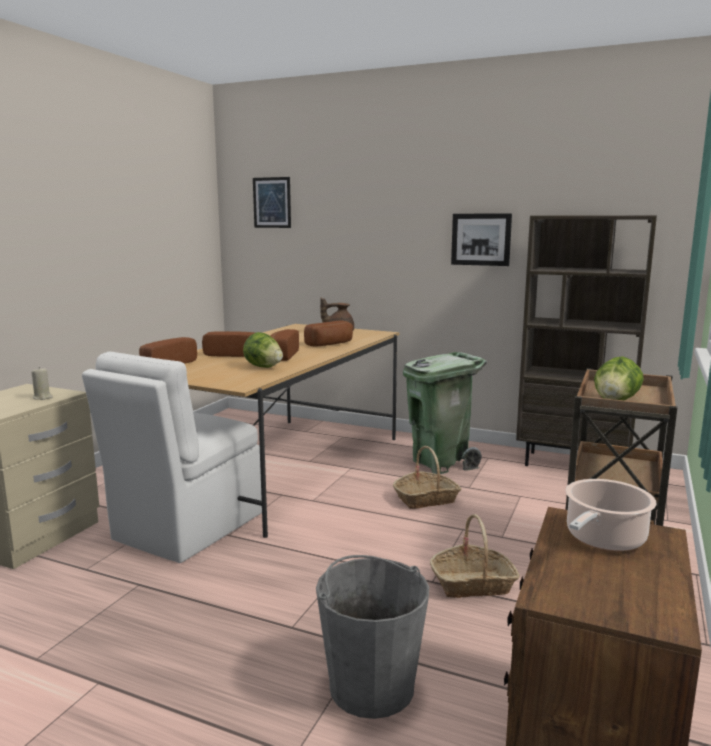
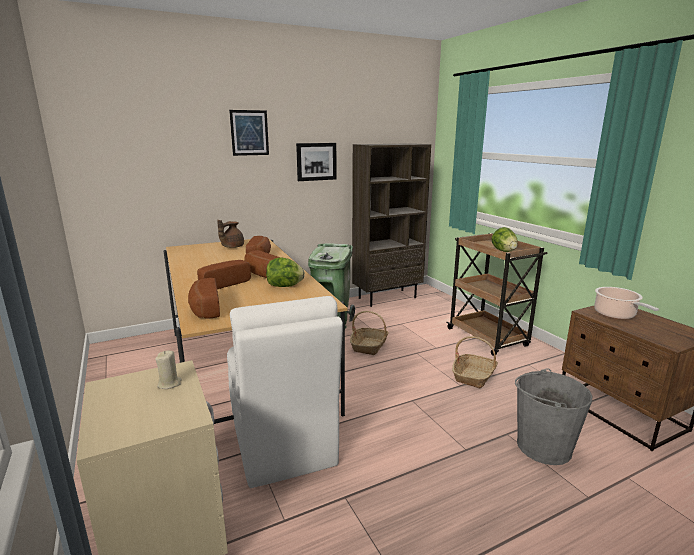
camera: 50 degrees left, 5 degrees up
picture [253,177,291,228] -> picture moved to [229,110,269,156]

